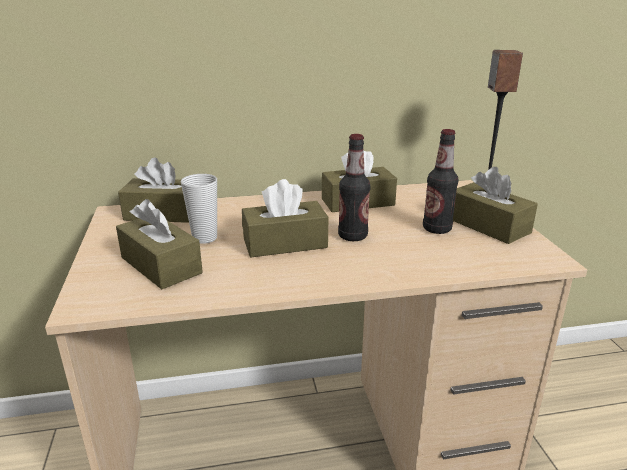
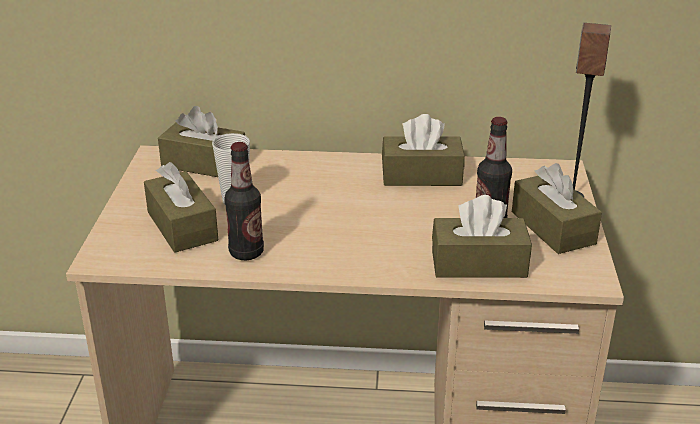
camera: 15 degrees right, 5 degrees up
brown tissue box [242,179,328,257] -> brown tissue box moved to [432,195,532,278]
bottle [338,134,370,241] -> bottle moved to [224,142,264,260]

